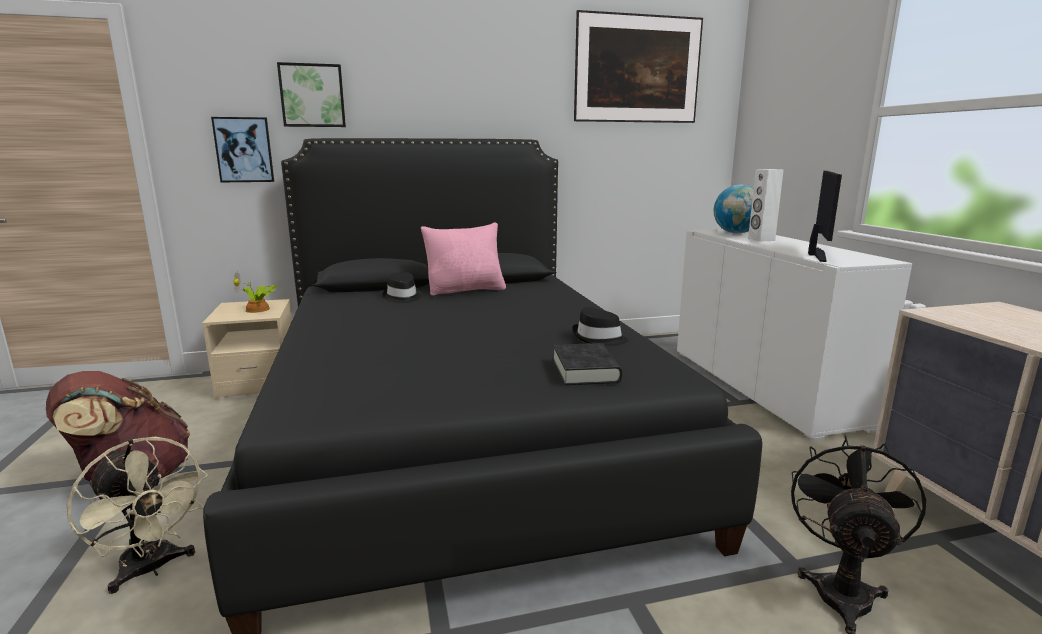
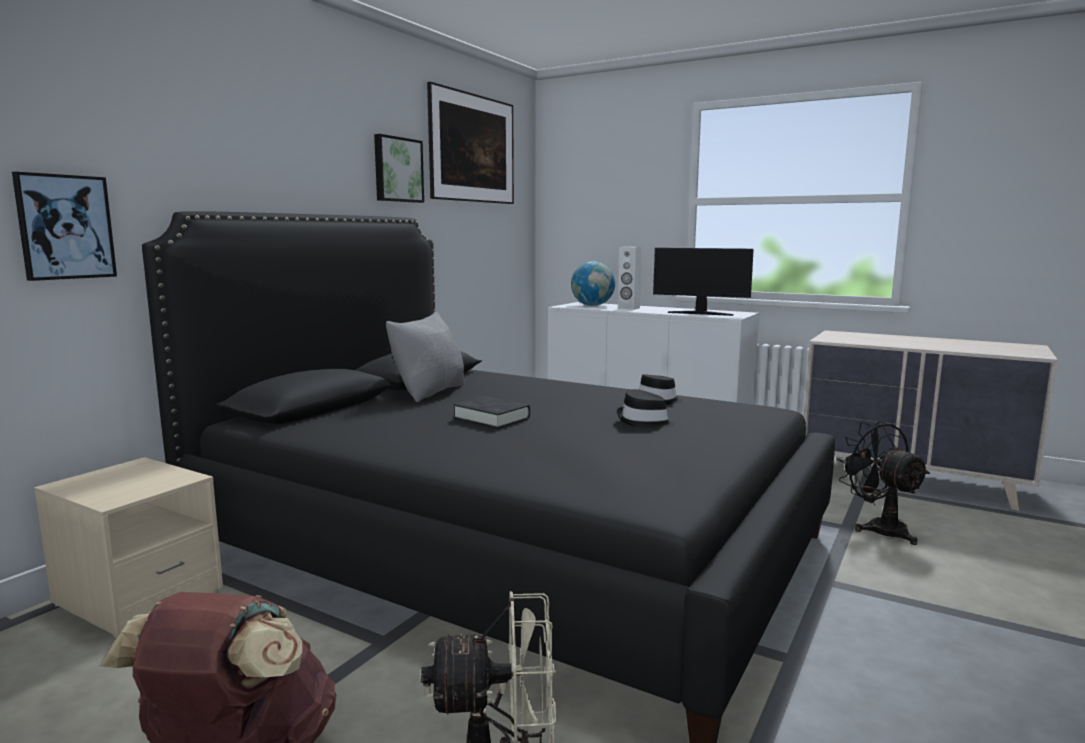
camera: 45 degrees left, 5 degrees down
potted plant [234,271,278,313] -> none
picture [277,62,346,127] -> picture moved to [374,134,424,203]
black hat [383,272,422,303] -> black hat moved to [617,389,675,429]
pink pillow [421,223,506,296] -> grey pillow [386,311,464,402]
black book [553,343,622,385] -> black book moved to [453,396,530,429]
monitor [808,171,842,262] -> monitor turned 135 degrees clockwise [653,248,754,316]

